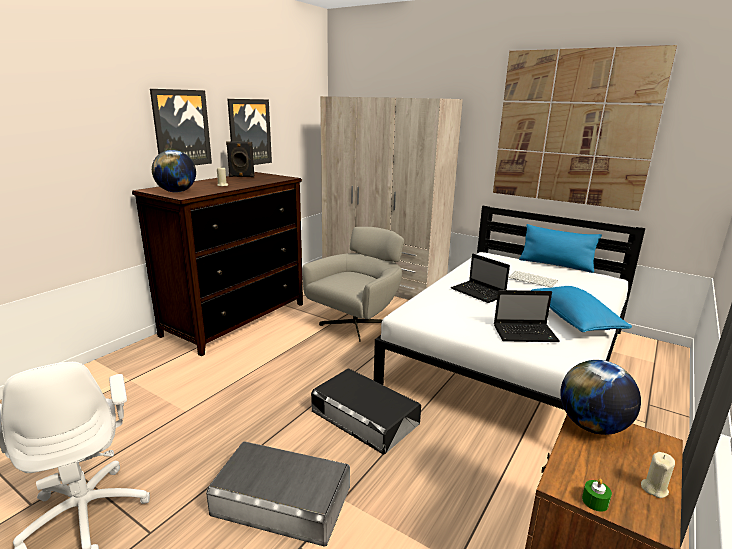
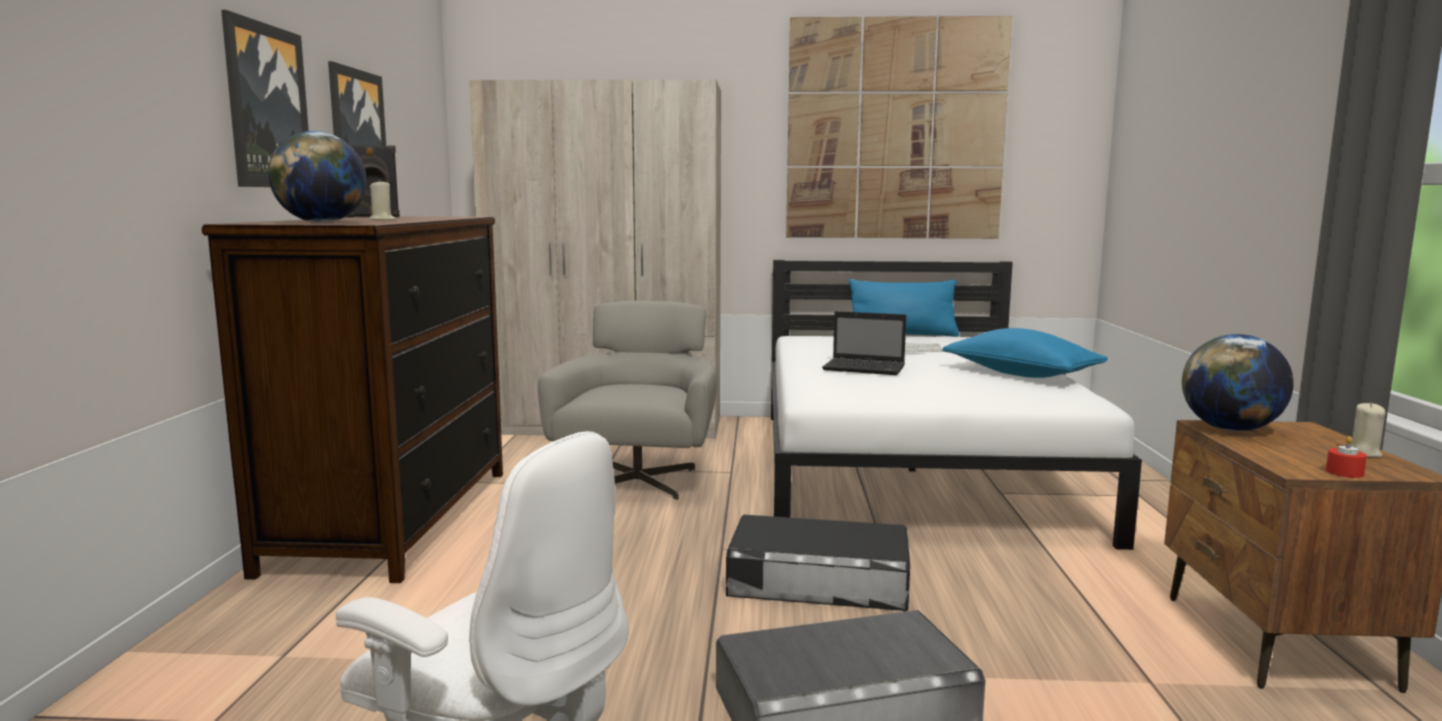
camera: 30 degrees left, 10 degrees down
laptop [494,290,560,342] -> none
green candle [582,479,612,512] -> red candle [1326,436,1367,478]

